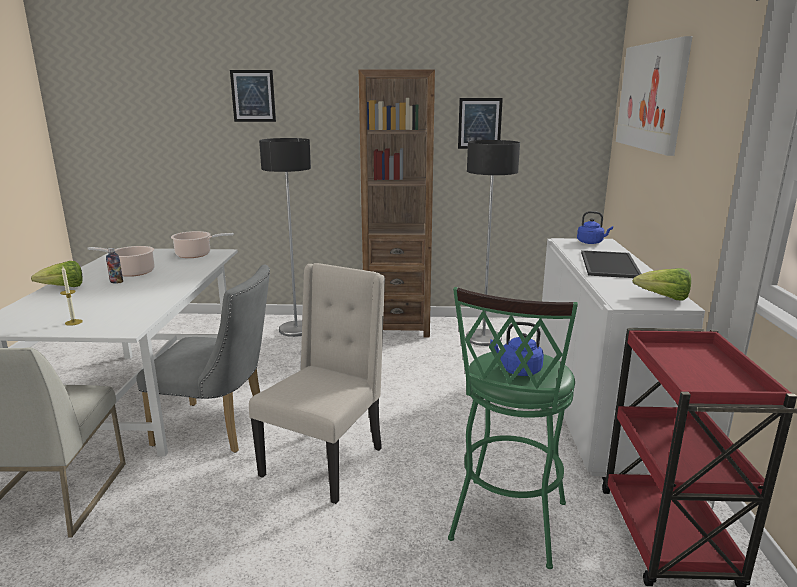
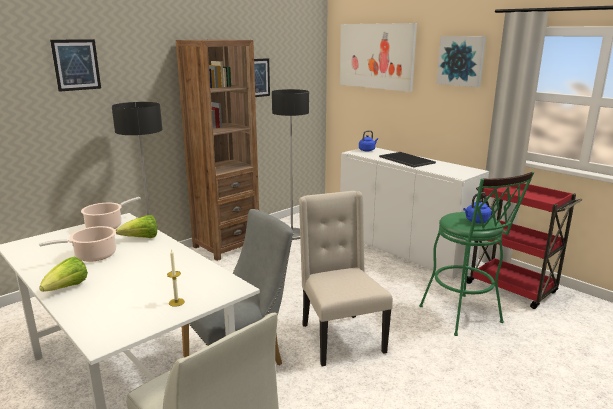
camera: 45 degrees left, 0 degrees up
bottle [106,248,123,284] -> none
lettuce [633,268,691,301] -> lettuce moved to [116,215,157,238]
none -> picture [436,36,486,87]

